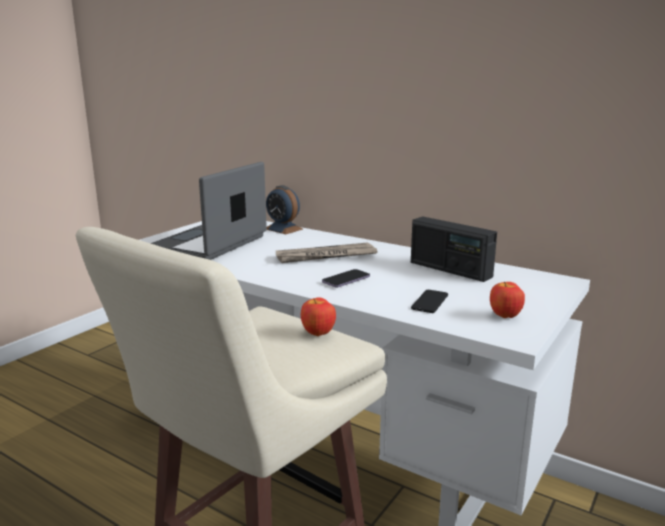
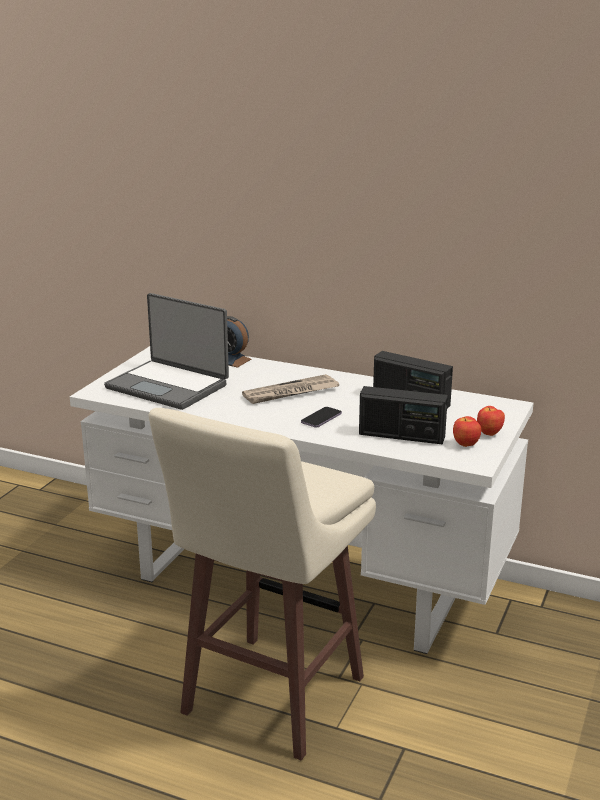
camera: 10 degrees left, 5 degrees up
laptop [151,162,267,260] -> laptop turned 75 degrees counterclockwise [104,293,229,410]
apple [301,297,336,336] -> apple moved to [477,406,505,436]
phone [411,290,448,313] -> radio [359,386,448,444]

